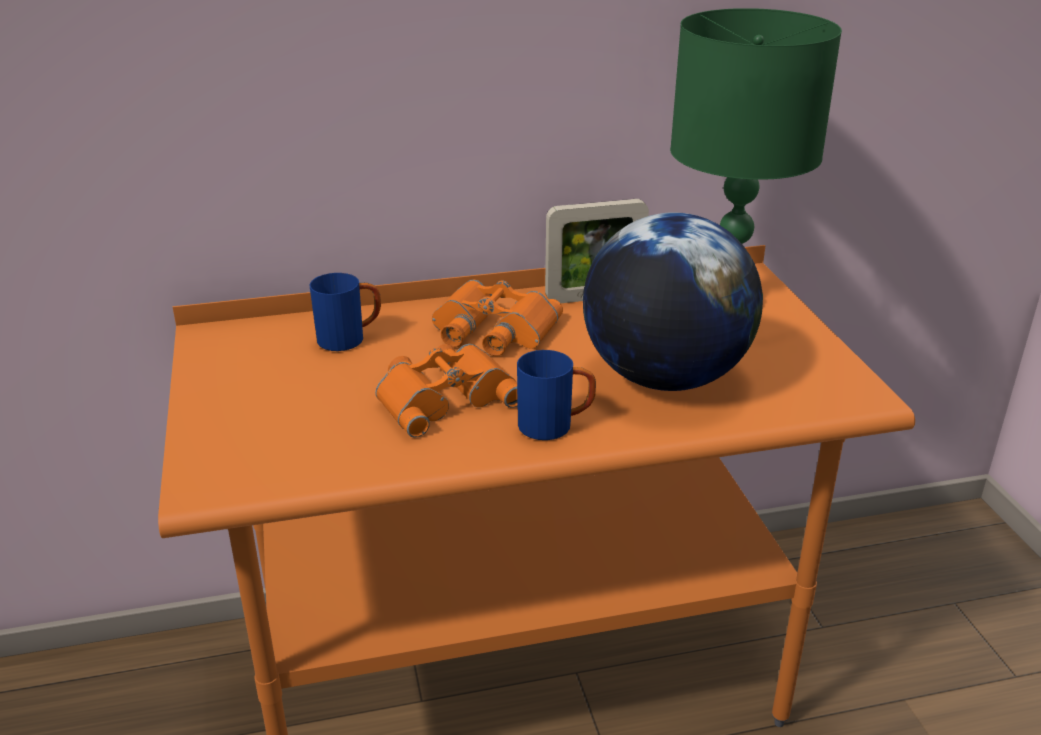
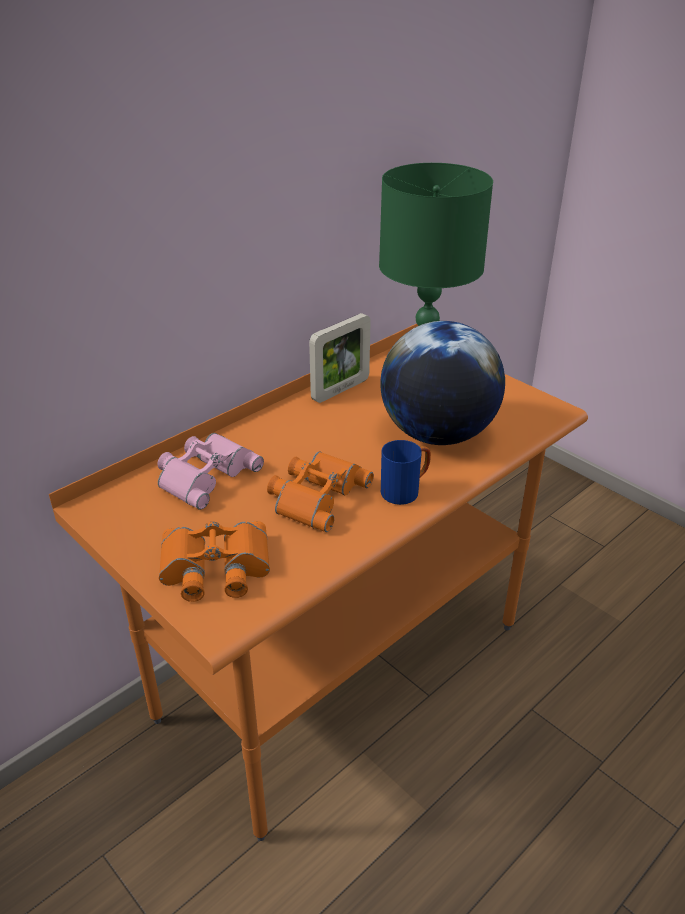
camera: 30 degrees left, 5 degrees up
blue mug [310,273,381,351] -> pink binoculars [157,433,264,510]
orange binoculars [432,279,563,356] -> orange binoculars moved to [159,521,270,602]

